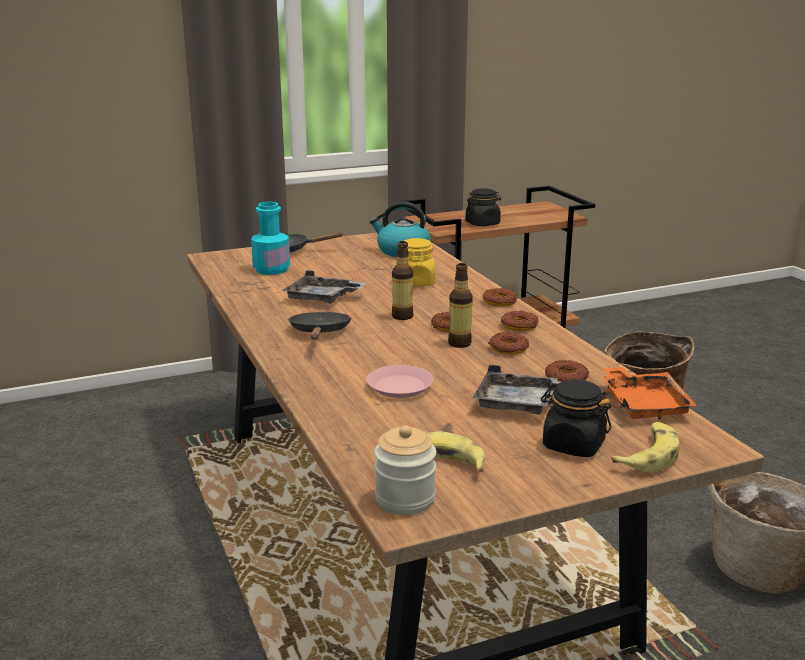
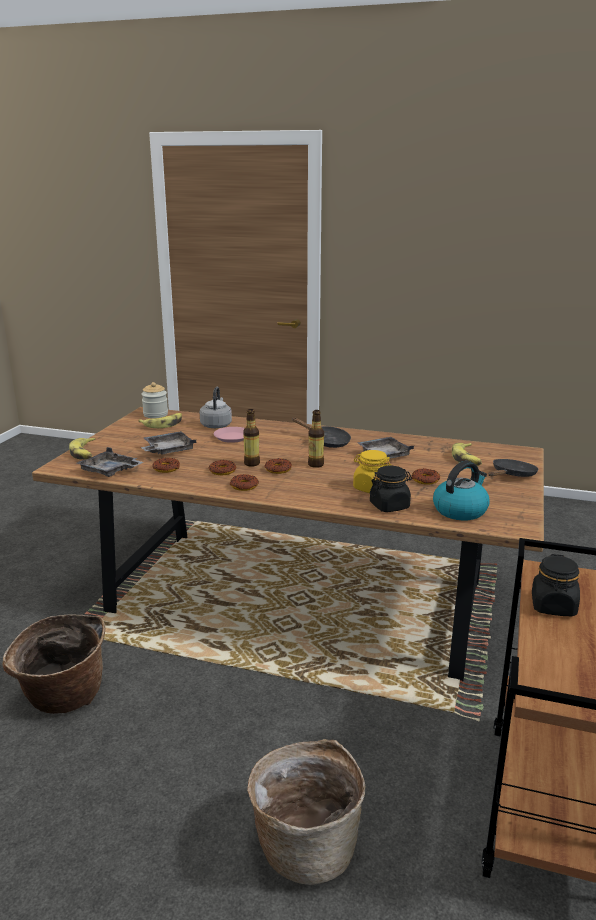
camera: 130 degrees right, 0 degrees up
turquoise bottle [251,202,290,275] -> banana [452,443,482,466]
donut [482,288,518,307] -> donut moved to [412,468,440,485]
black jar [541,379,611,457] -> black jar moved to [370,466,412,512]
orange tray [603,367,697,420] -> grey tray [76,447,143,477]
none -> grey kettle [200,387,232,428]

